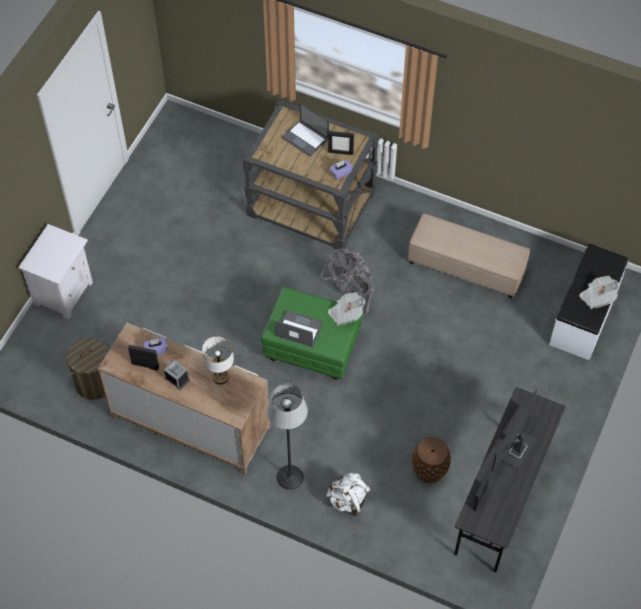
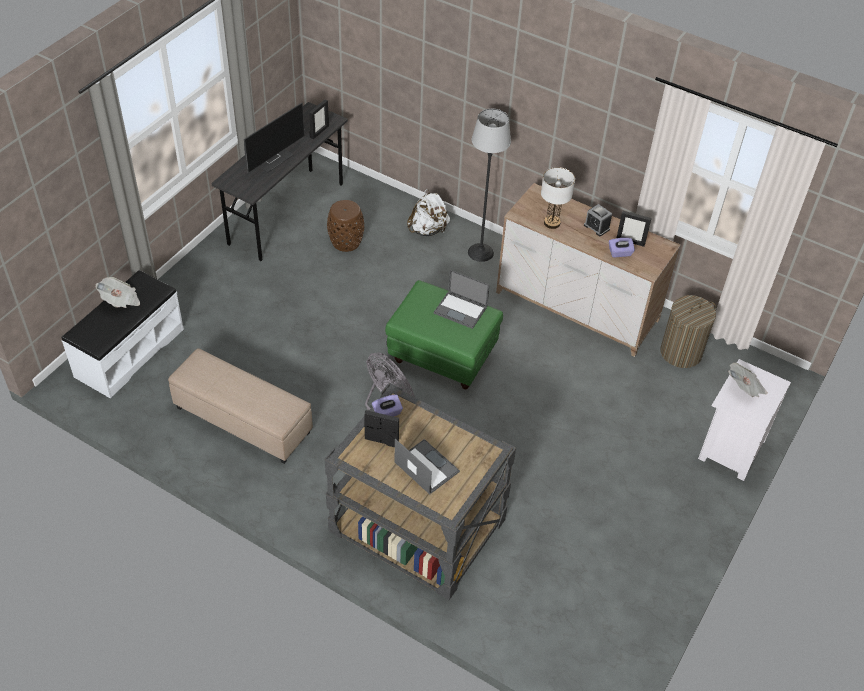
camera: 175 degrees left, 10 degrees down
newspaper [328,292,365,326] -> newspaper moved to [728,363,768,397]

